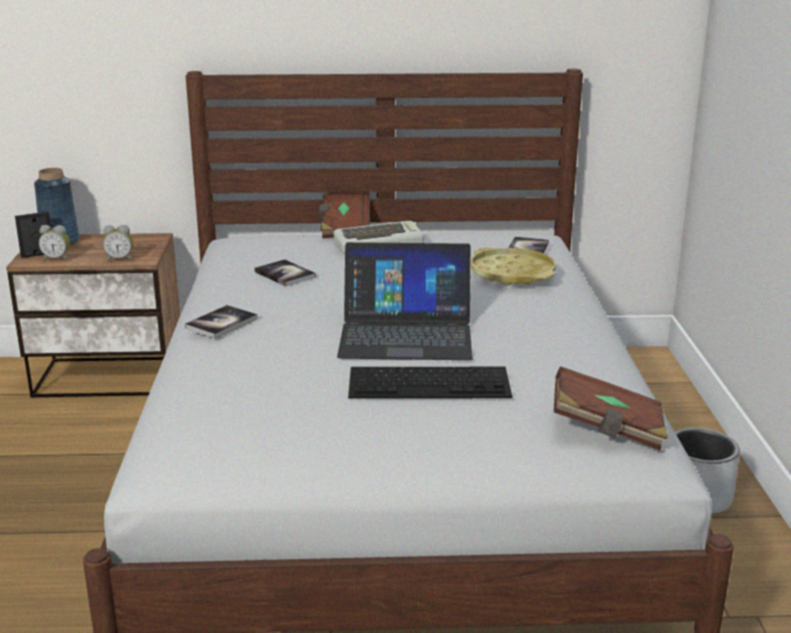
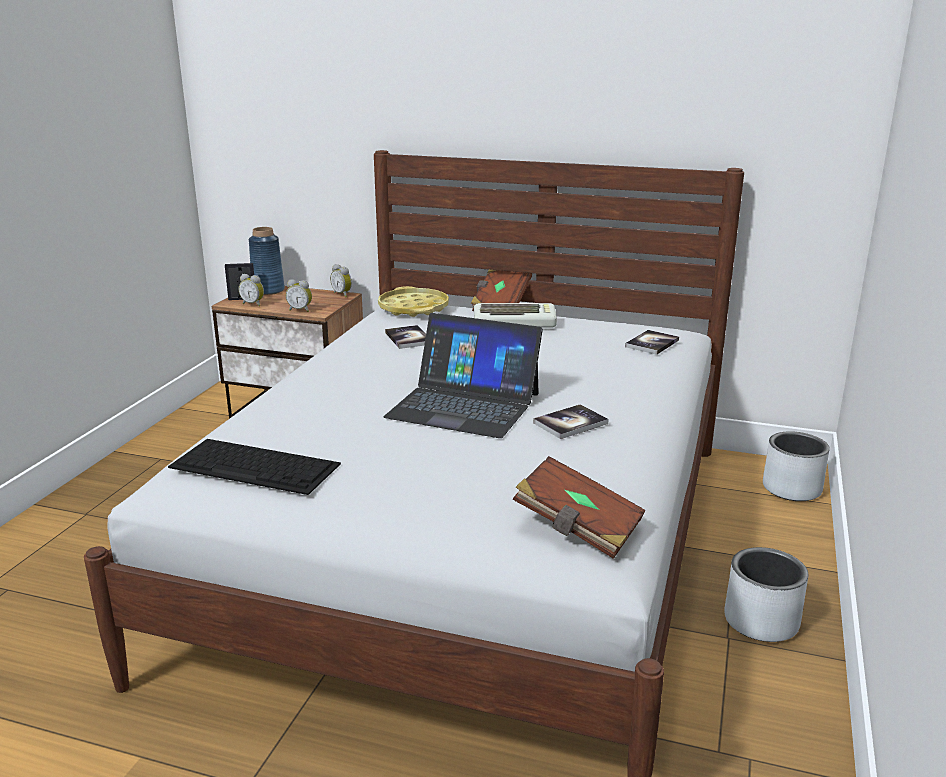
camera: 20 degrees right, 0 degrees up
book [185,305,258,339] -> book moved to [533,404,609,439]
keyboard [348,367,512,399] -> keyboard moved to [168,439,341,495]
yellow tray [471,248,556,286] -> yellow tray moved to [378,286,449,317]
none -> alarm clock [330,264,352,297]
none -> grey planter [763,431,830,501]

